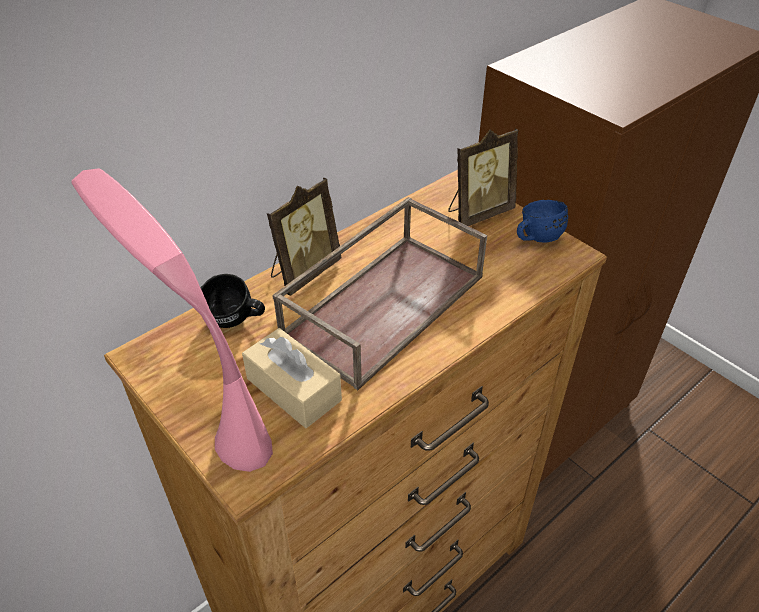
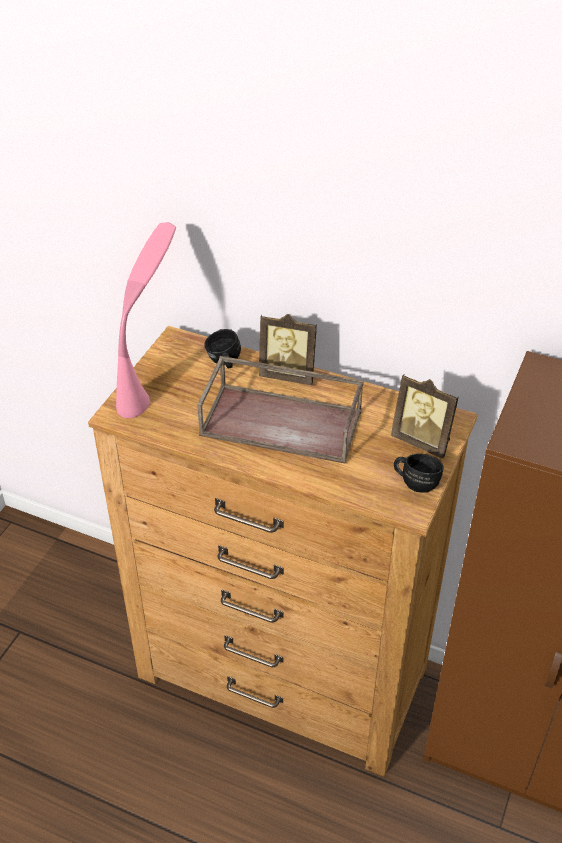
camera: 65 degrees right, 0 degrees up
beige tissue box [242,328,342,428] -> none
blue mug [517,200,568,243] -> black mug [394,453,444,493]

